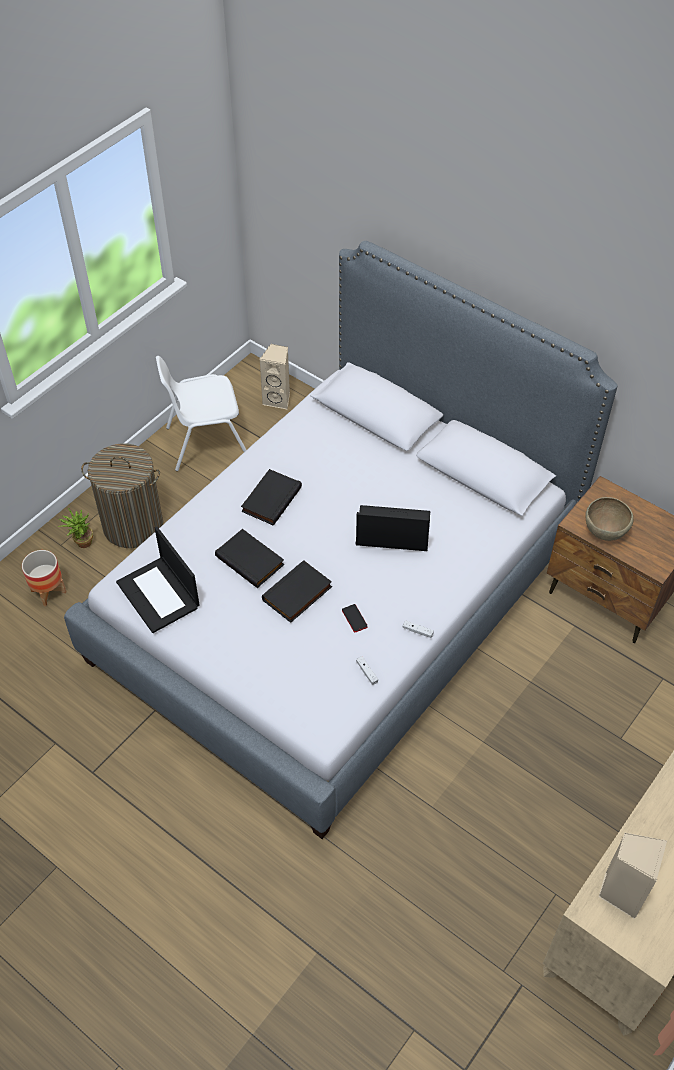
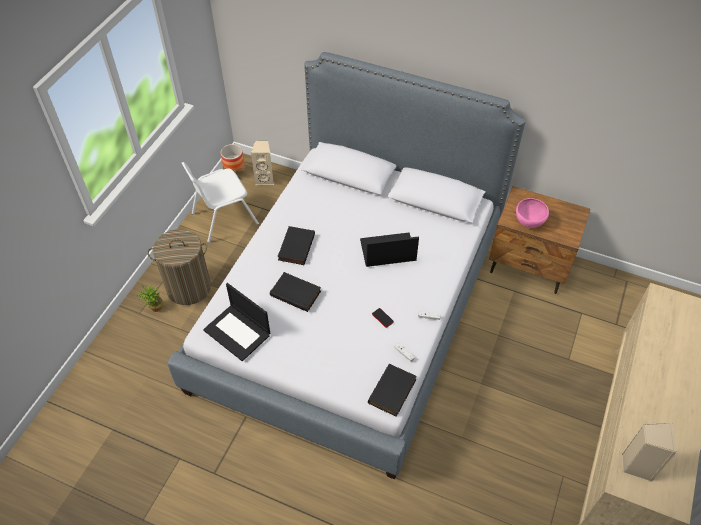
camera: 15 degrees left, 0 degrees up
planter [22,550,66,606] -> planter moved to [221,144,246,173]
black book [262,560,332,623] -> black book moved to [368,363,417,417]
brown bowl [585,497,634,541] -> pink bowl [516,198,549,228]

